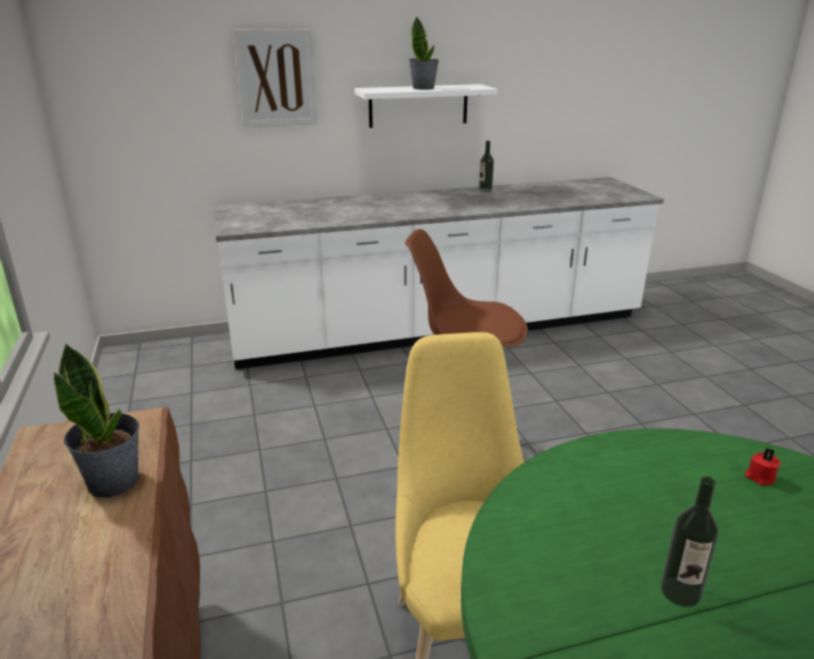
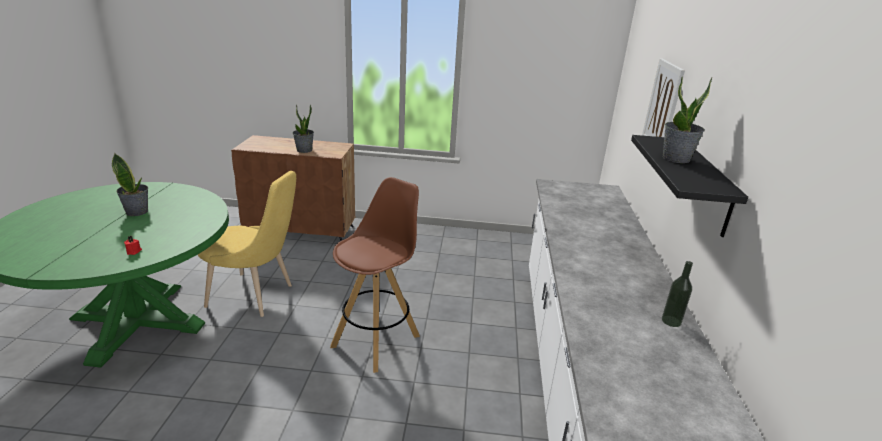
camera: 110 degrees right, 0 degrees up
white shelf [354,84,498,128] -> black shelf [631,135,748,237]
bottle [661,476,718,607] -> potted plant [112,153,148,216]

